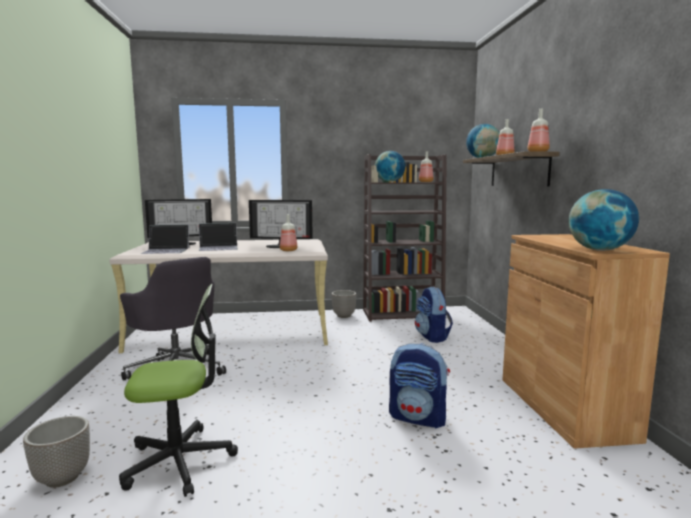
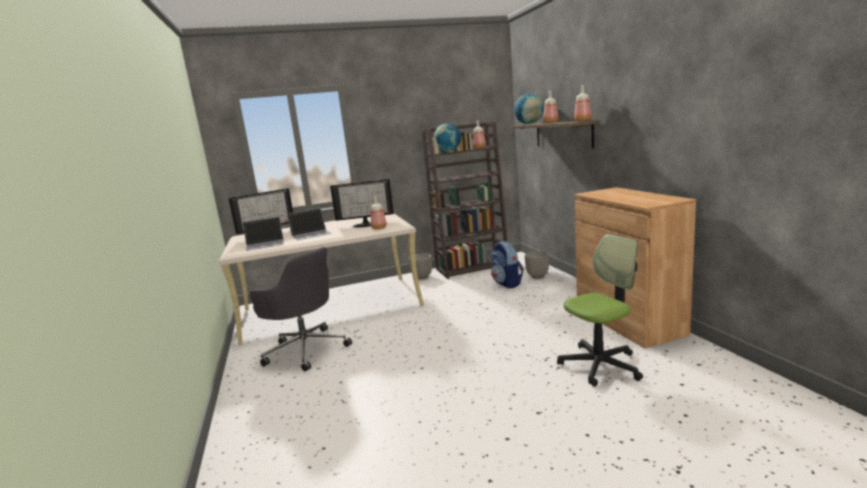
camera: 10 degrees left, 5 degrees up
planter [23,416,90,488] -> planter moved to [525,251,549,279]
office chair [119,284,238,497] -> office chair moved to [557,234,643,386]
backpack [389,343,450,429] -> none
globe [568,189,639,251] -> none

